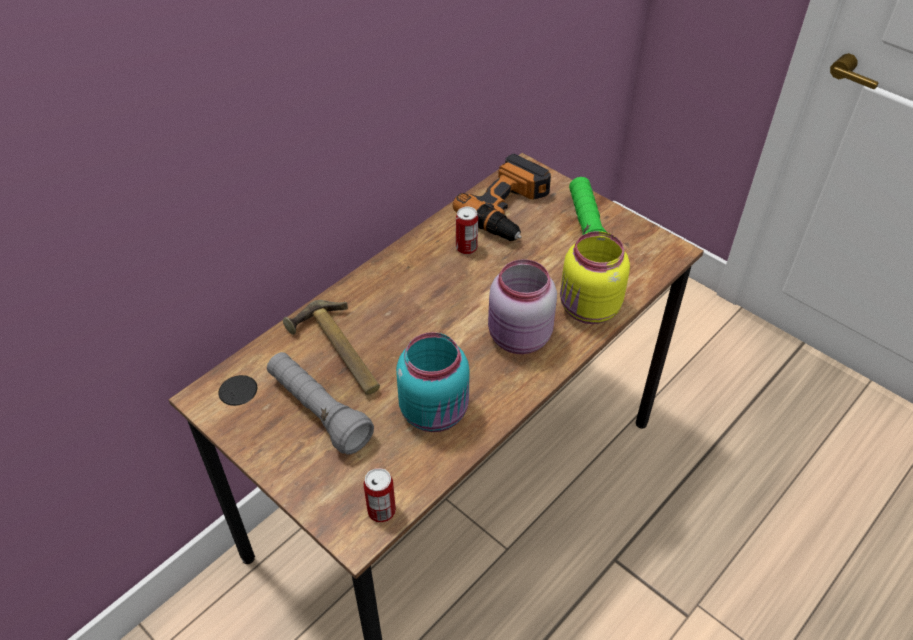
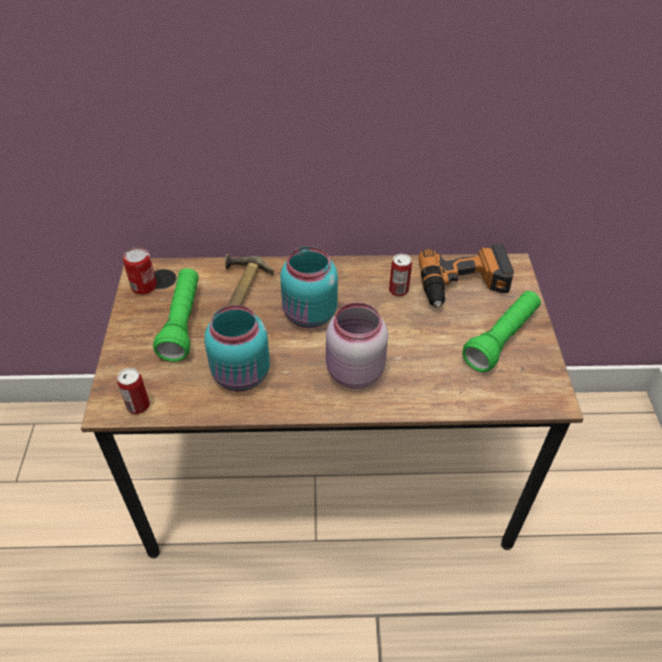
camera: 45 degrees right, 0 degrees up
grey flashlight [267,352,374,455] -> green flashlight [153,268,199,362]
yellow jar [560,231,630,324] -> none
none -> can [123,247,157,294]
none -> turquoise jar [280,246,338,328]

